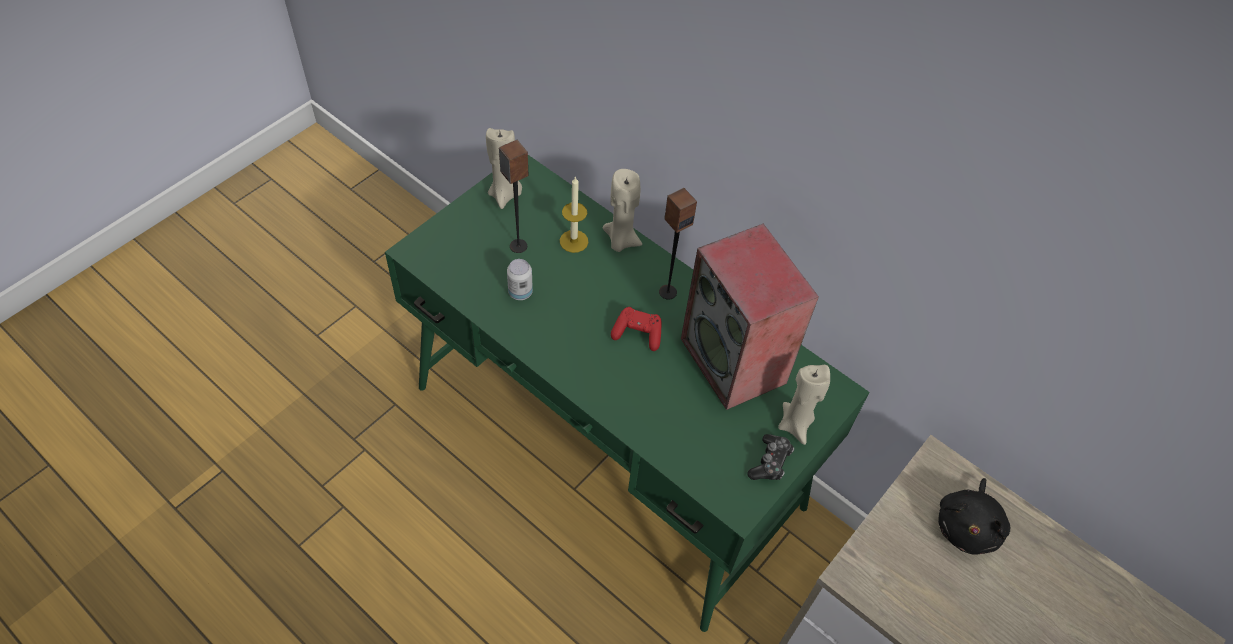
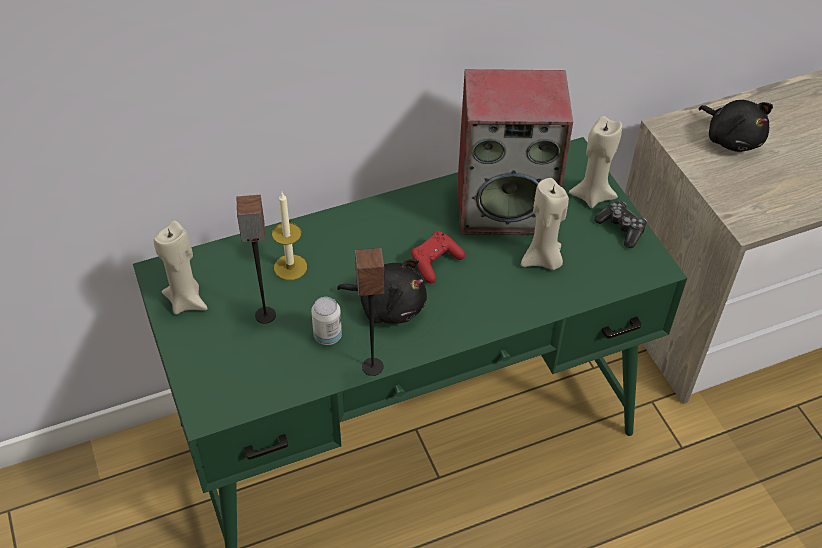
camera: 60 degrees left, 5 degrees down
beige candle [603,169,642,252] -> beige candle moved to [521,178,569,270]
speaker [659,188,697,300] -> speaker moved to [355,248,385,376]
none -> black plush toy [337,259,427,324]

